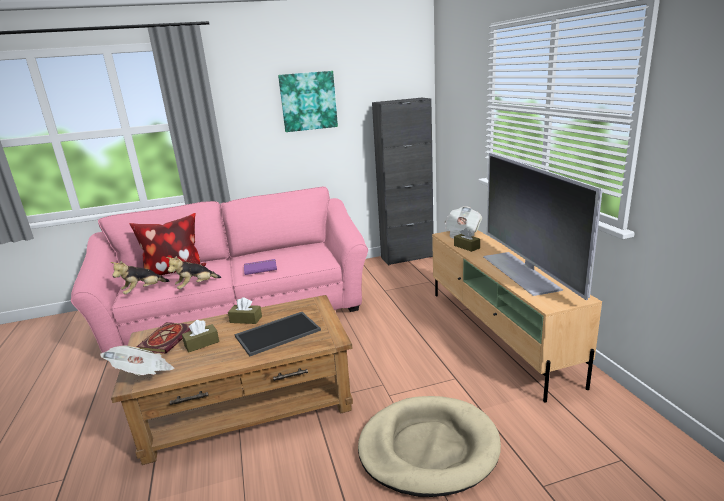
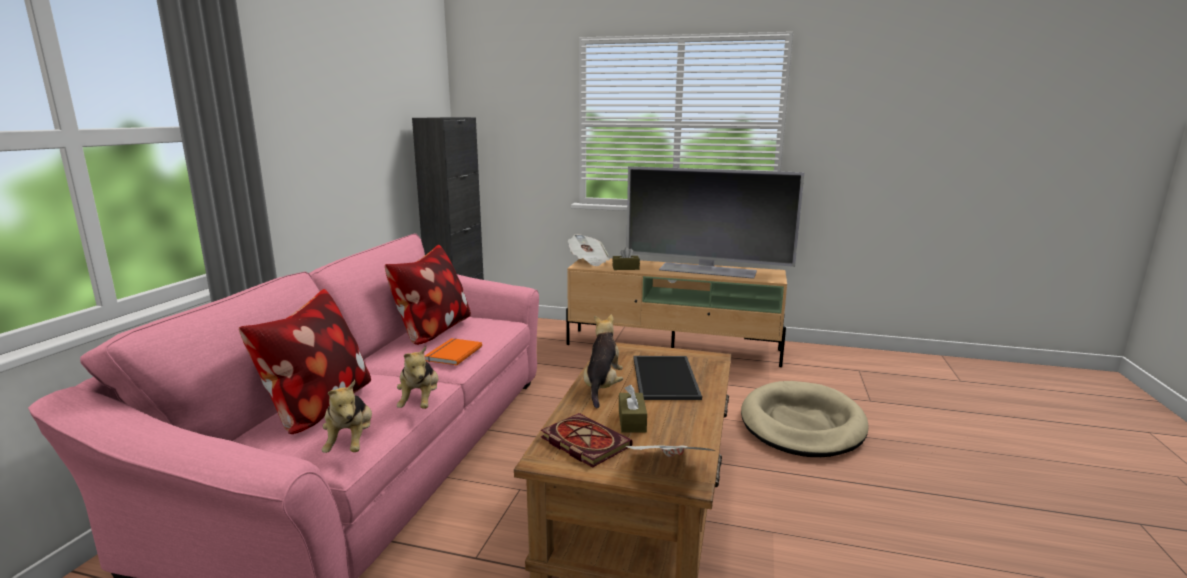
camera: 60 degrees left, 5 degrees down
brown tissue box [228,297,262,324] -> plush toy [584,315,623,409]
purple book [244,259,277,275] -> orange book [425,338,482,366]
picture [278,71,338,132] -> none
none -> pillow [385,245,471,345]

